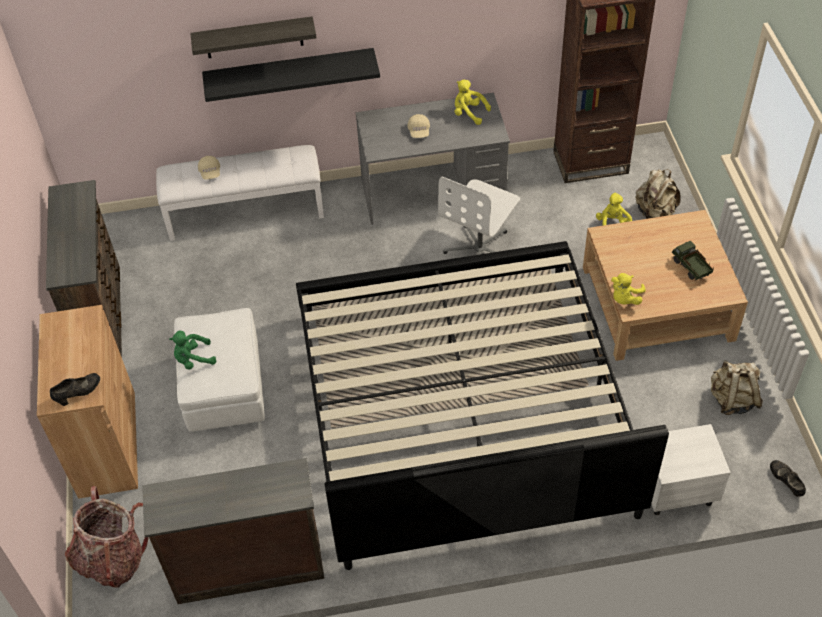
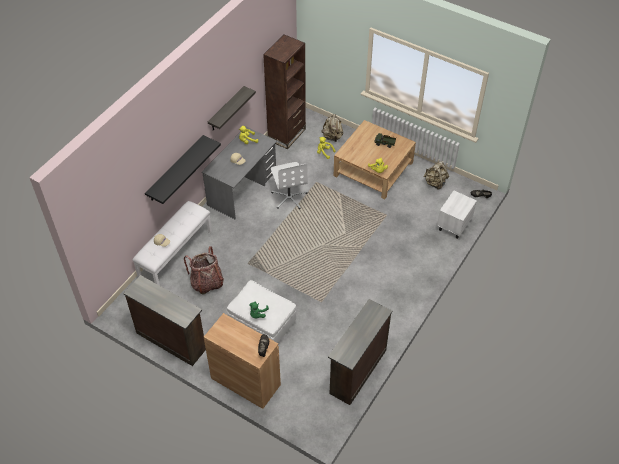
camera: 50 degrees left, 0 degrees up
backpack [65,486,149,588] -> backpack moved to [184,246,224,295]
shelf [190,16,317,58] -> shelf moved to [208,86,256,130]
bed [296,241,669,570] -> none

